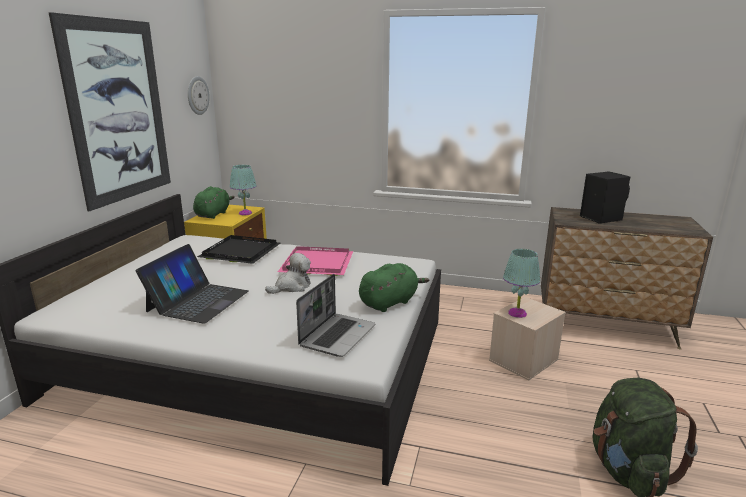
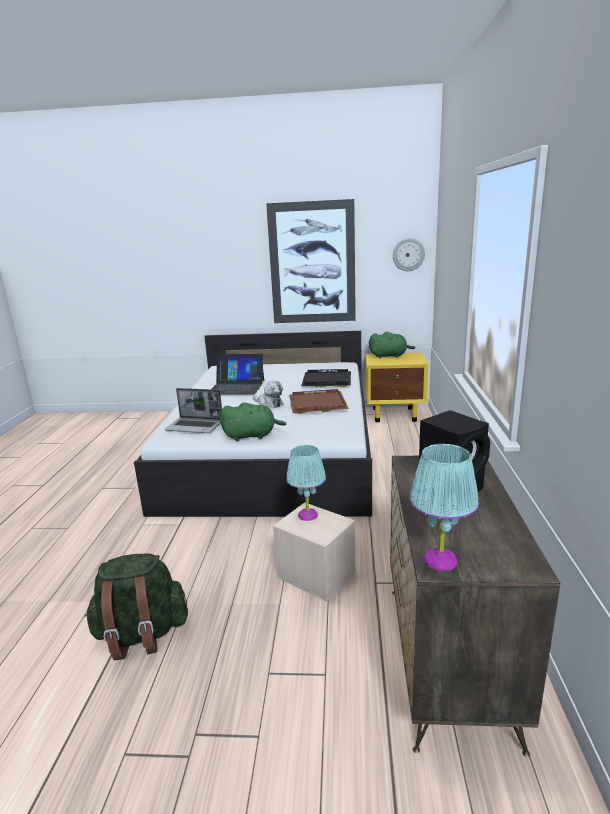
camera: 80 degrees right, 0 degrees up
turquoise table lamp [230,165,257,215] -> turquoise table lamp moved to [410,444,479,570]
pink tray [278,246,353,276] -> brown tray [289,389,349,414]
green plush toy [359,263,429,312] -> green plush toy turned 45 degrees counterclockwise [220,403,286,441]

